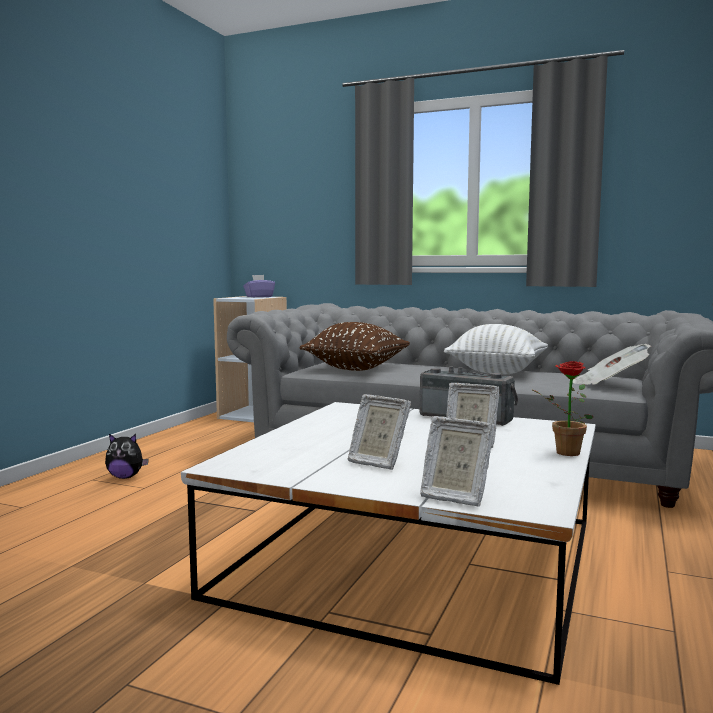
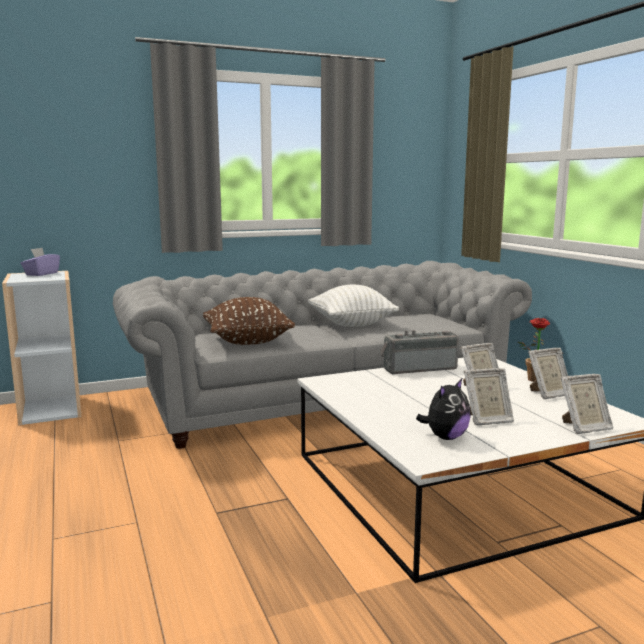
camera: 45 degrees left, 5 degrees up
plush toy [105,434,149,479] -> plush toy moved to [416,379,471,440]
newspaper [572,344,651,385] -> none
none -> picture frame [528,348,568,399]

